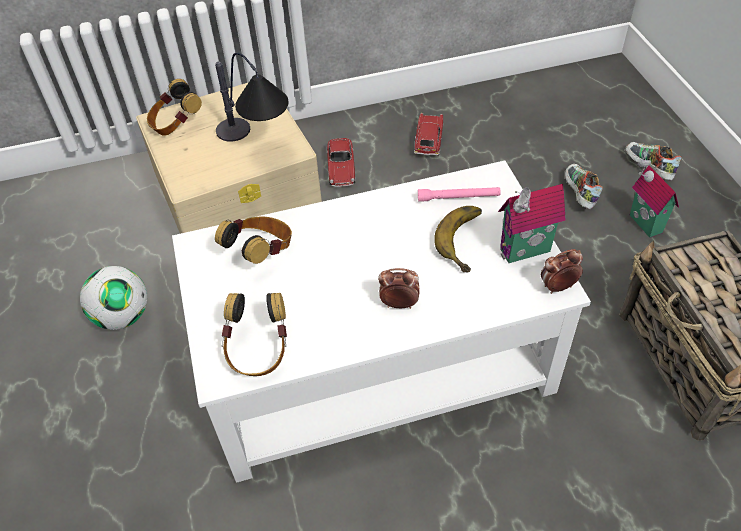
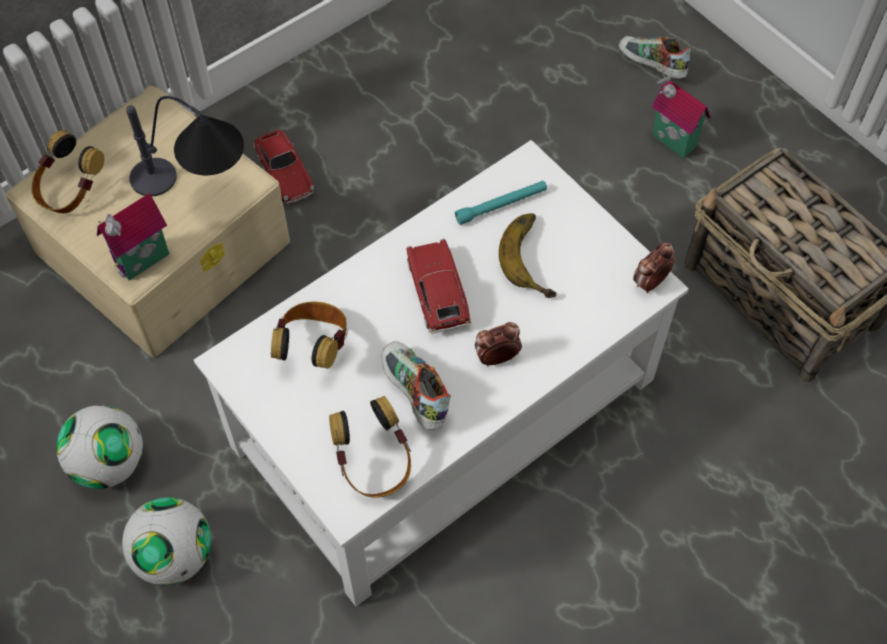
camera: 25 degrees left, 10 degrees up
toy car [414,113,443,155] -> toy car moved to [406,239,471,334]
pink flashlight [418,187,501,202] -> turquoise flashlight [455,181,547,225]
toy house [498,184,566,263] -> toy house moved to [97,193,169,280]
shoe [565,164,603,209] -> shoe moved to [382,341,451,430]
none -> football [122,497,211,585]

